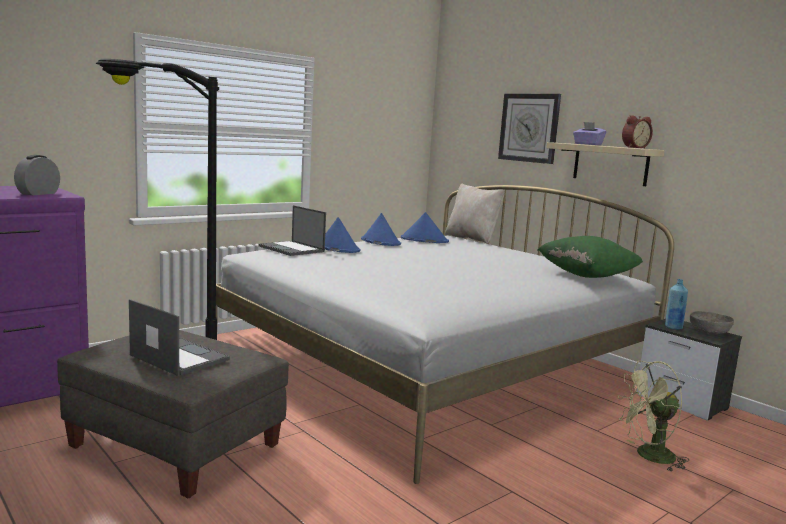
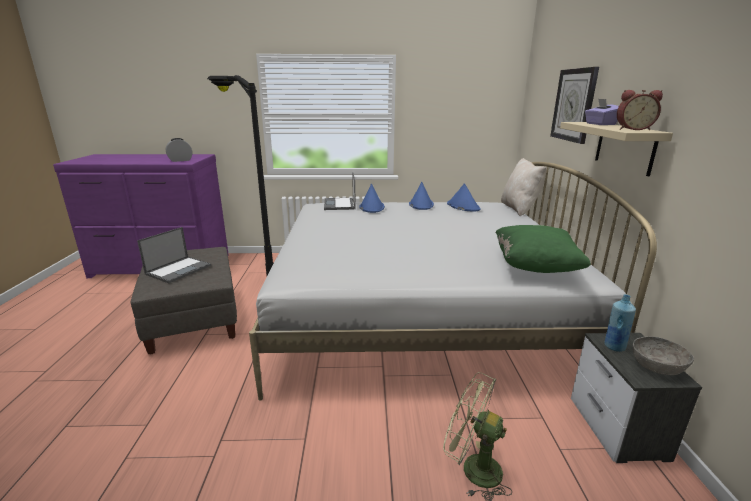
camera: 40 degrees right, 10 degrees up
laptop [129,299,230,376] -> laptop turned 45 degrees clockwise [137,227,211,283]

